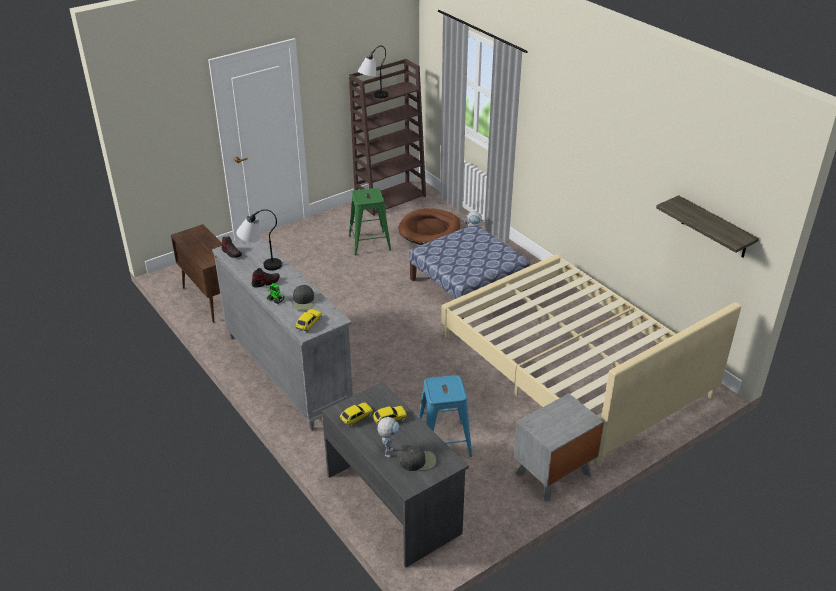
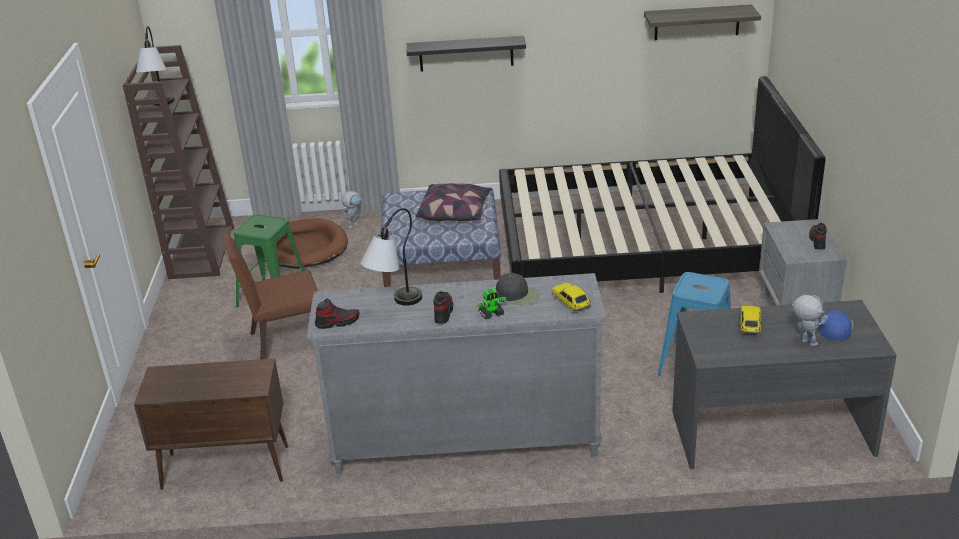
camera: 55 degrees left, 5 degrees down
toy car [339,402,373,427] -> none
black cap [400,446,436,471] -> blue cap [819,310,854,341]
beige bed [441,255,741,467] -> black bed [499,76,826,293]
none -> brown chair [222,234,318,359]
none -> black shelf [407,36,526,72]
none -> pillow [416,184,492,221]
none -> shoe [809,223,827,249]

